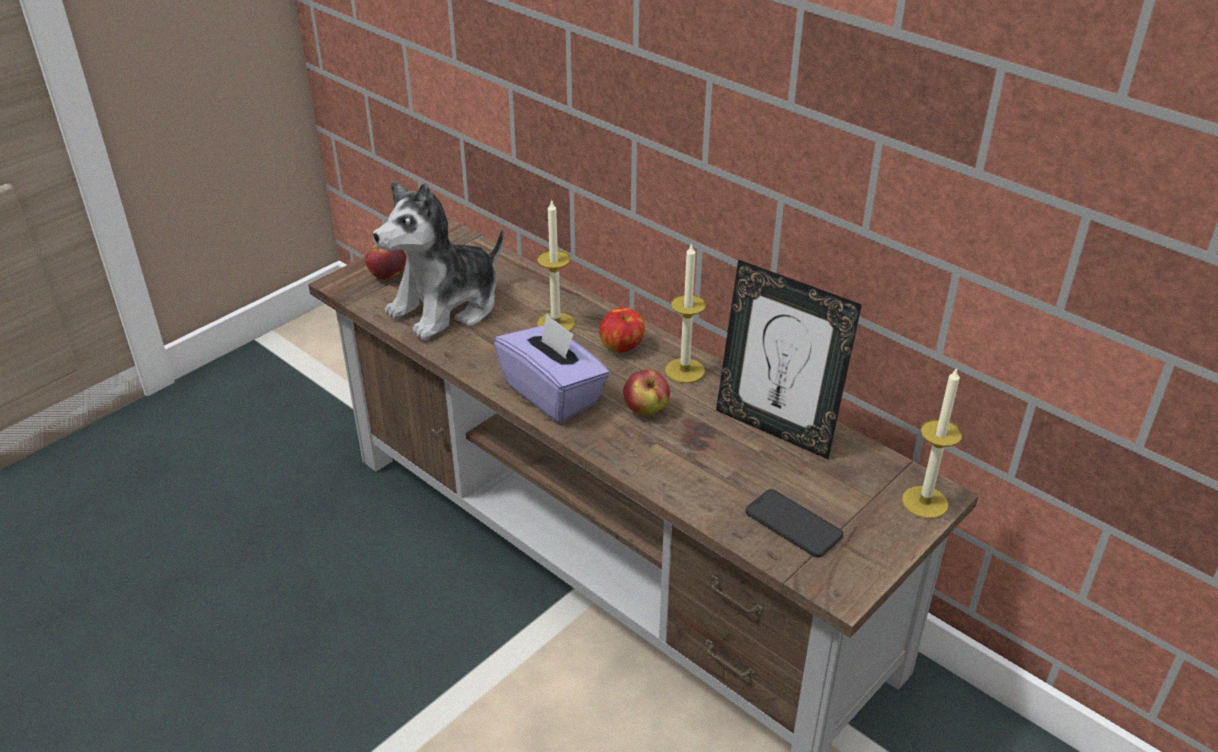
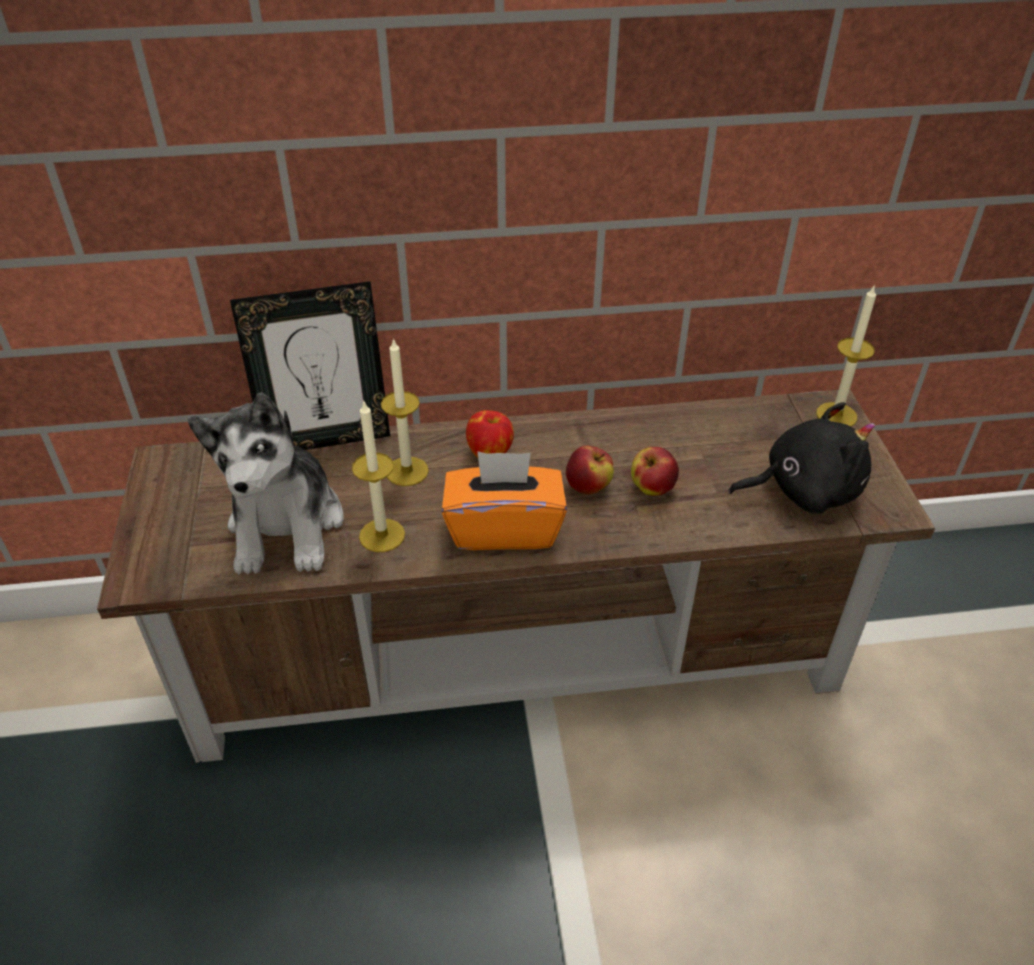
camera: 50 degrees left, 5 degrees up
apple [365,245,406,280] -> apple moved to [631,447,679,496]
purple tissue box [494,313,610,423] -> orange tissue box [442,451,567,550]
candle [665,243,706,383] -> candle moved to [352,400,405,552]
picture frame [716,260,862,459] -> picture frame moved to [230,281,390,450]
phone [745,489,844,558] -> black plush toy [728,402,875,514]

